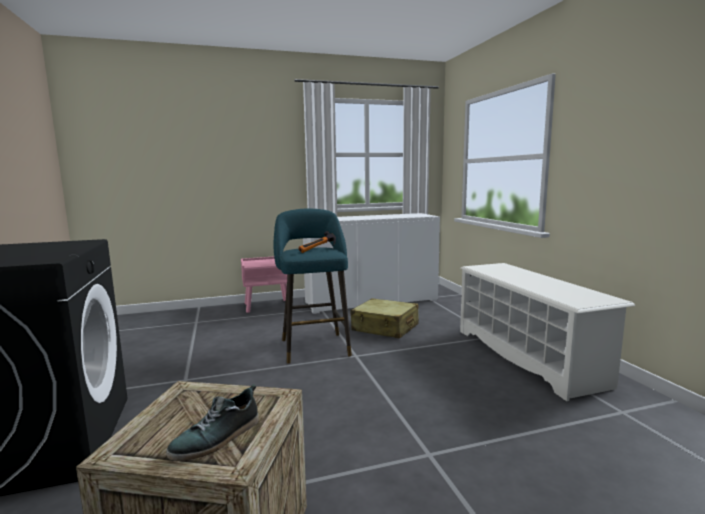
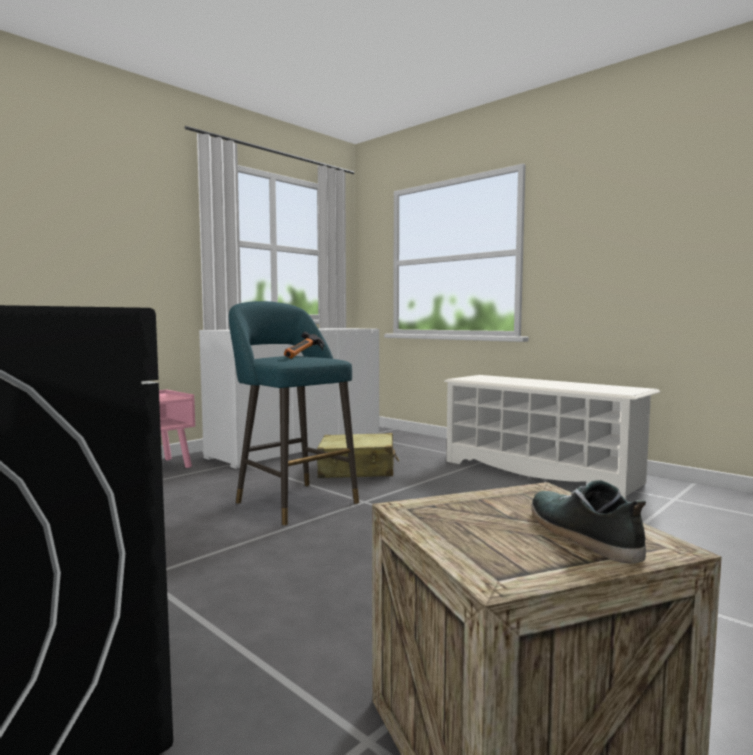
camera: 30 degrees left, 5 degrees down
shoe [166,384,259,461] -> shoe turned 150 degrees clockwise [531,480,646,563]

